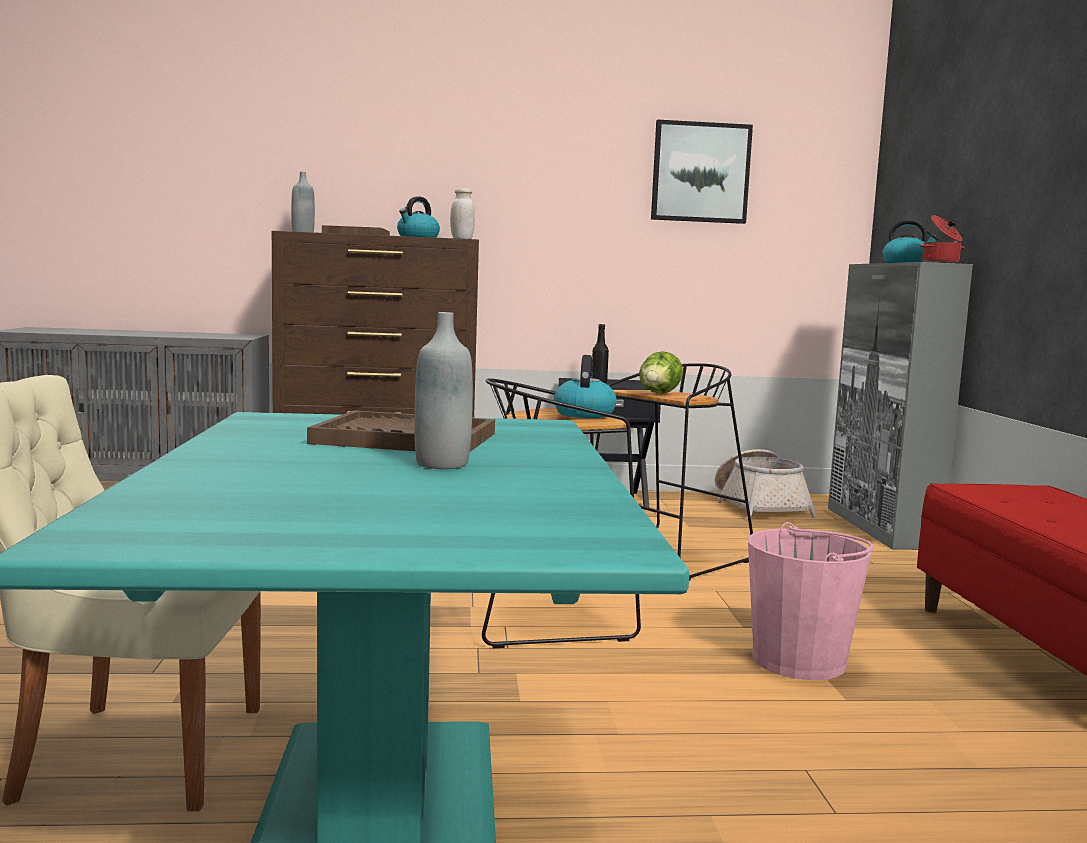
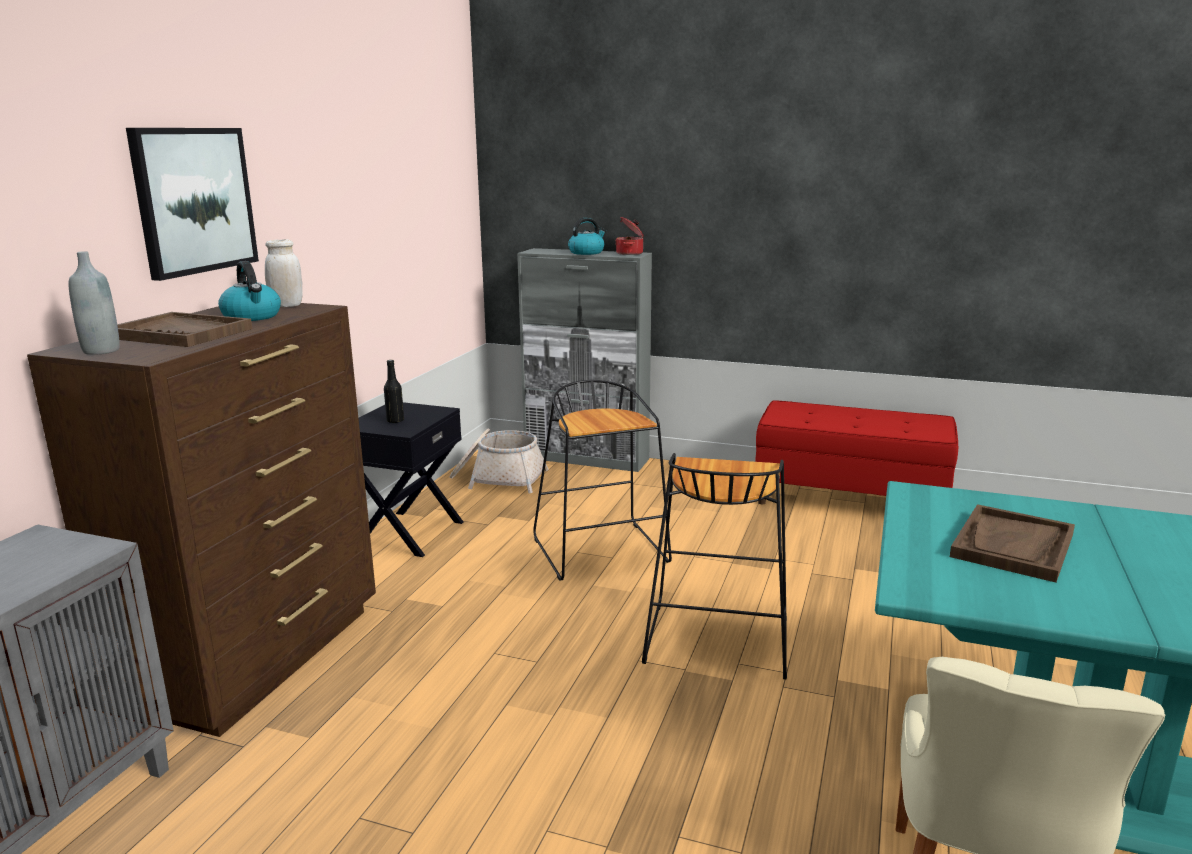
camera: 65 degrees left, 10 degrees up
grey bottle [414,312,473,469] -> none
kettle [554,355,617,418] -> none
lettuce [639,351,683,394] -> none
picture [651,120,753,224] -> picture moved to [126,128,259,281]
pink bucket [748,522,873,680] -> none

